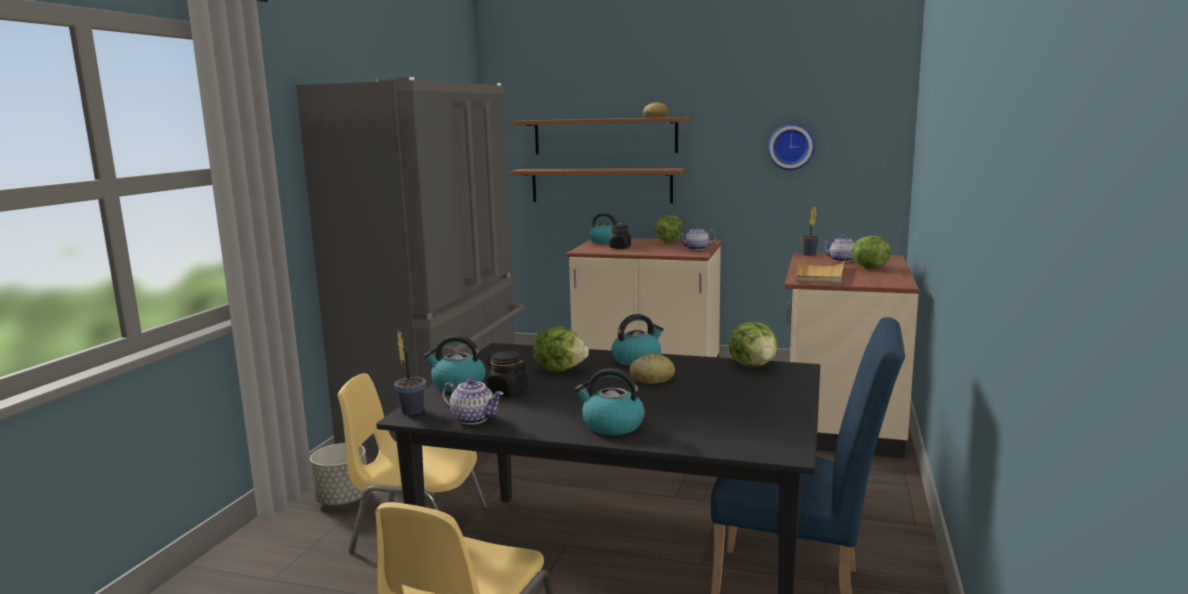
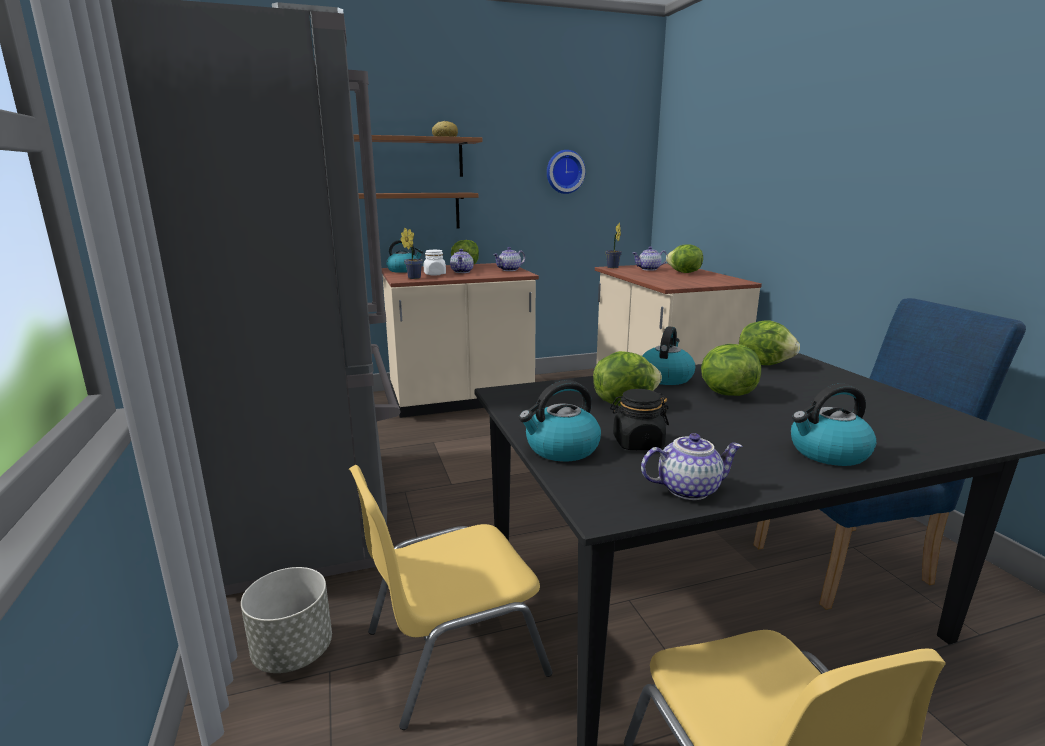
camera: 35 degrees left, 5 degrees up
potted plant [394,330,426,415] -> potted plant moved to [400,228,423,279]
black jar [609,224,631,249] -> white jar [424,250,446,275]
bread [629,354,675,384] -> lettuce [701,344,761,396]
beige tray [797,258,845,284] -> none
none -> teapot [450,249,474,273]

